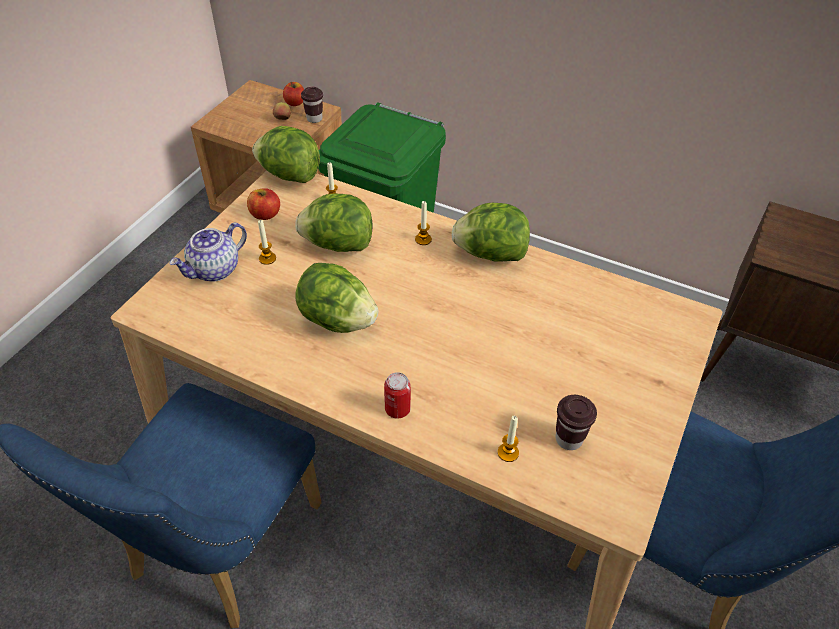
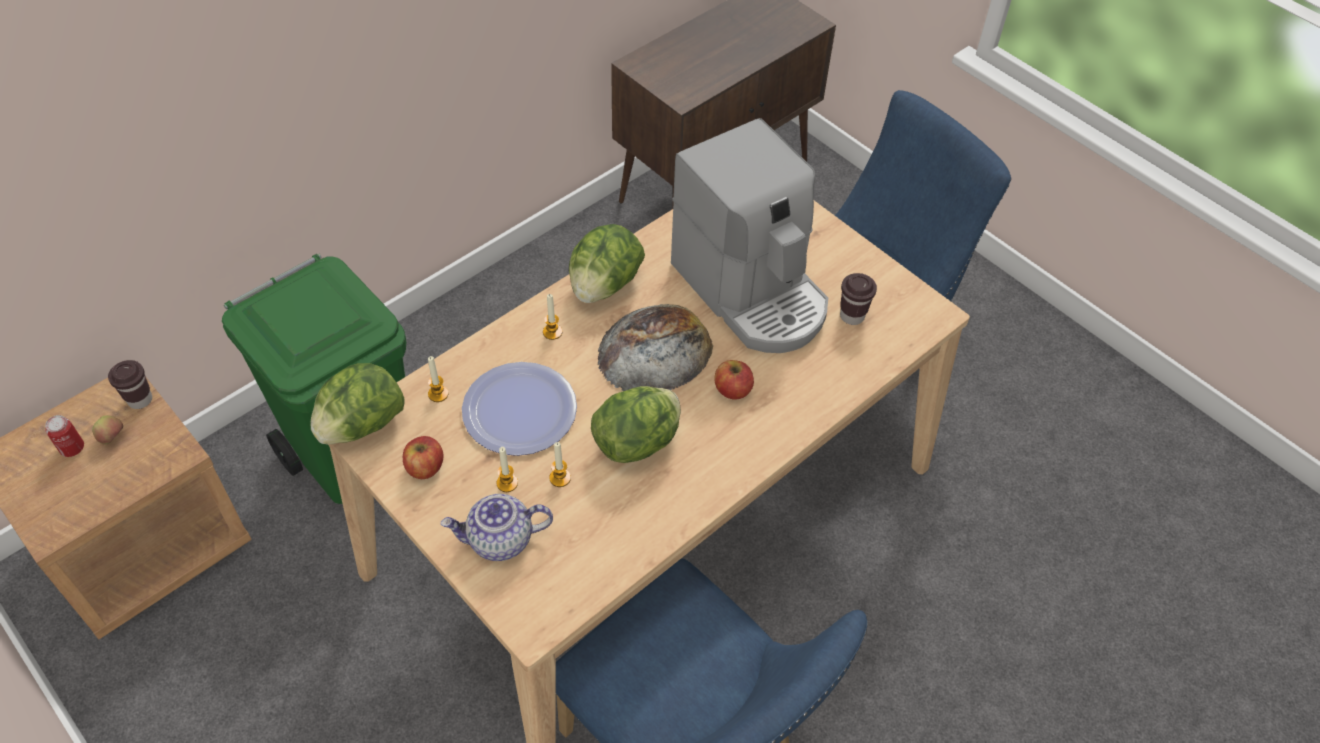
camera: 70 degrees left, 5 degrees up
teapot [169,223,247,282] -> teapot turned 105 degrees clockwise [441,494,553,561]
apple [283,82,304,106] -> apple moved to [714,360,754,399]
lettuce [295,194,372,252] -> plate [462,362,577,456]
can [384,372,411,419] -> can moved to [45,415,84,457]
candle [498,416,519,462] -> candle moved to [549,442,571,487]
none -> bread [598,304,713,391]
none -> coffee machine [671,118,828,353]

